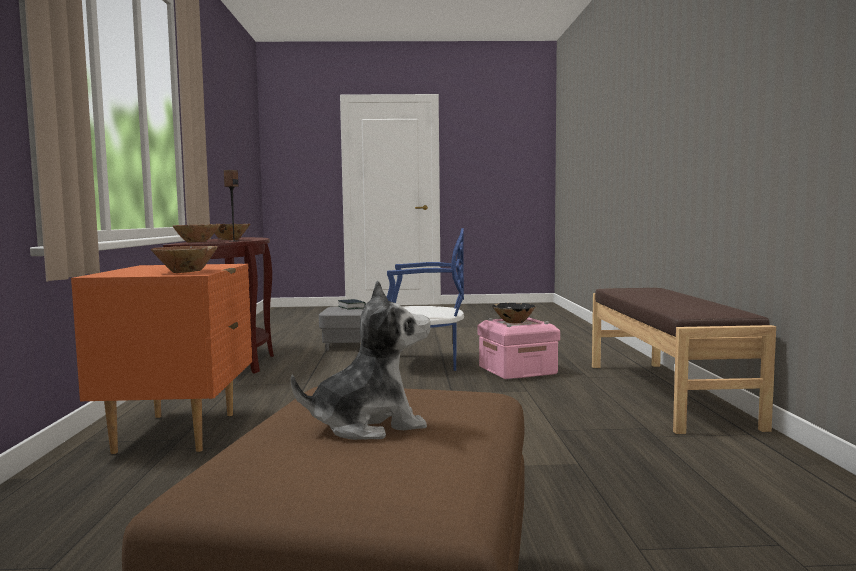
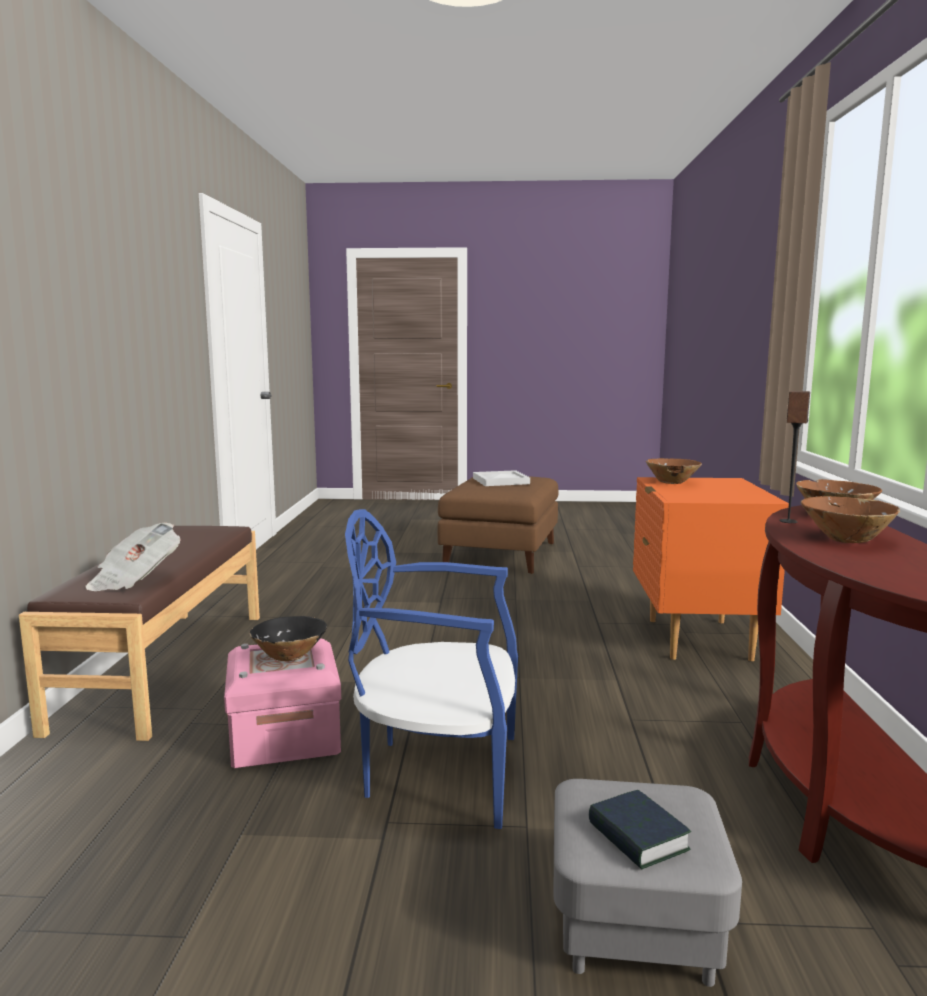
camera: 175 degrees left, 5 degrees up
plush toy [291,280,430,440] -> white tray [473,470,530,486]
none -> newspaper [85,523,181,591]

